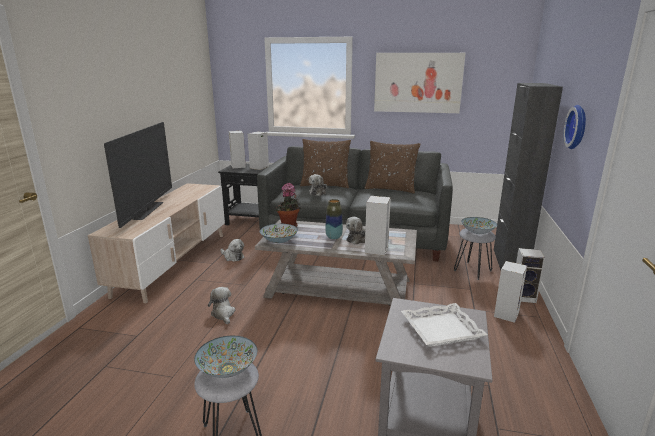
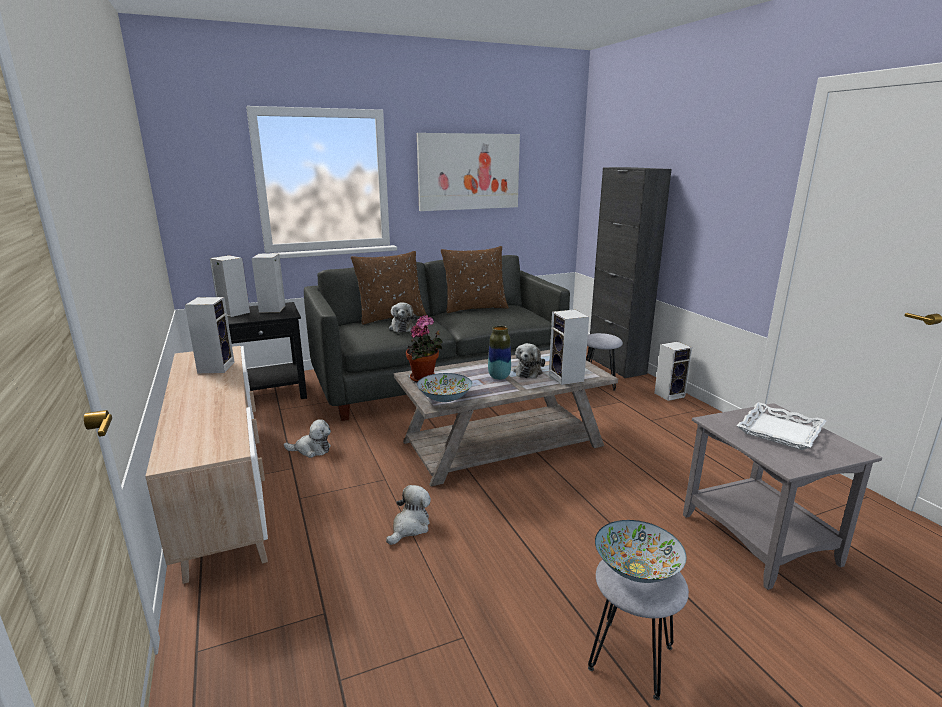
camera: 35 degrees left, 0 degrees up
television [104,122,172,228] -> none
plush toy [208,287,235,324] -> plush toy turned 90 degrees clockwise [386,485,431,545]
bowl [461,217,497,234] -> none
speaker [494,261,527,323] -> speaker moved to [185,297,235,373]
wall clock [563,105,586,149] -> none

